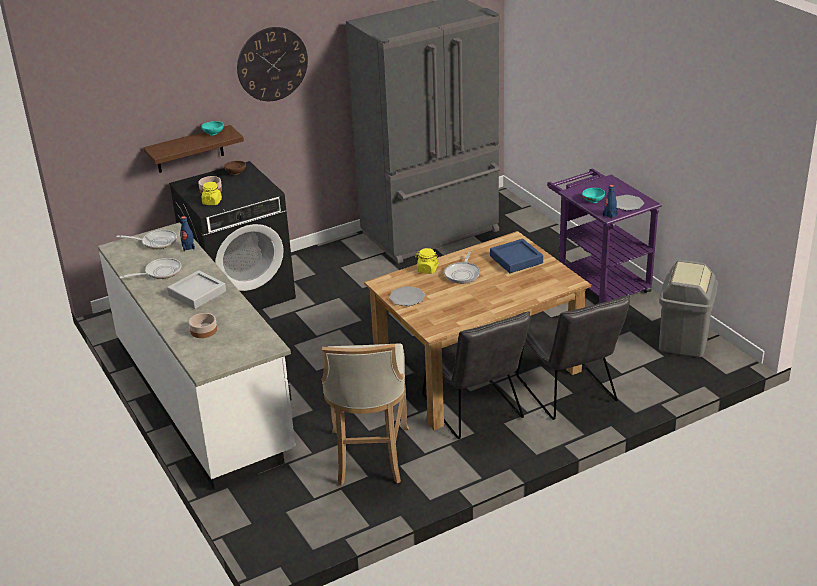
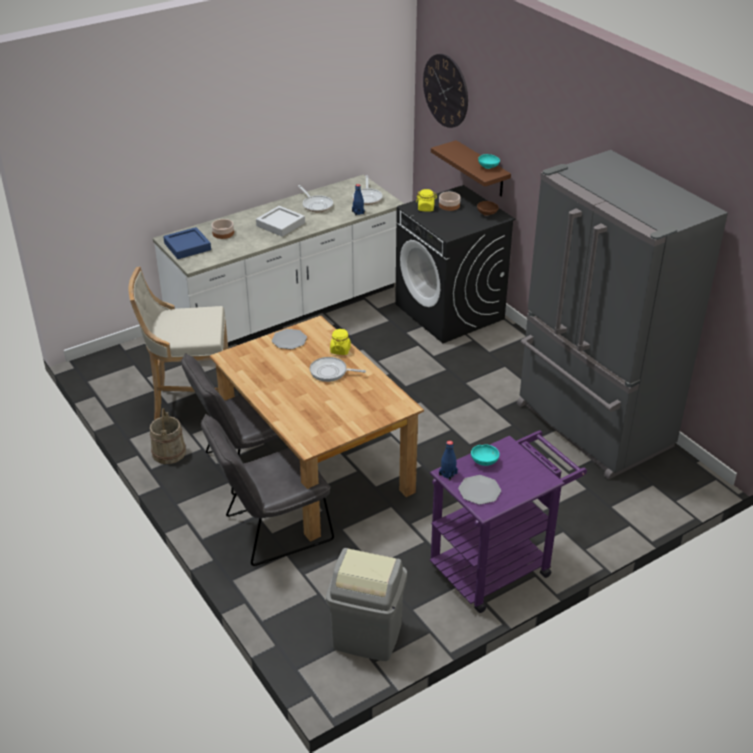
camera: 85 degrees right, 5 degrees up
wall clock [237,27,308,101] -> wall clock moved to [423,54,468,128]
blue tray [490,239,543,273] -> blue tray moved to [163,227,211,259]
none -> beige bucket [150,408,186,464]

